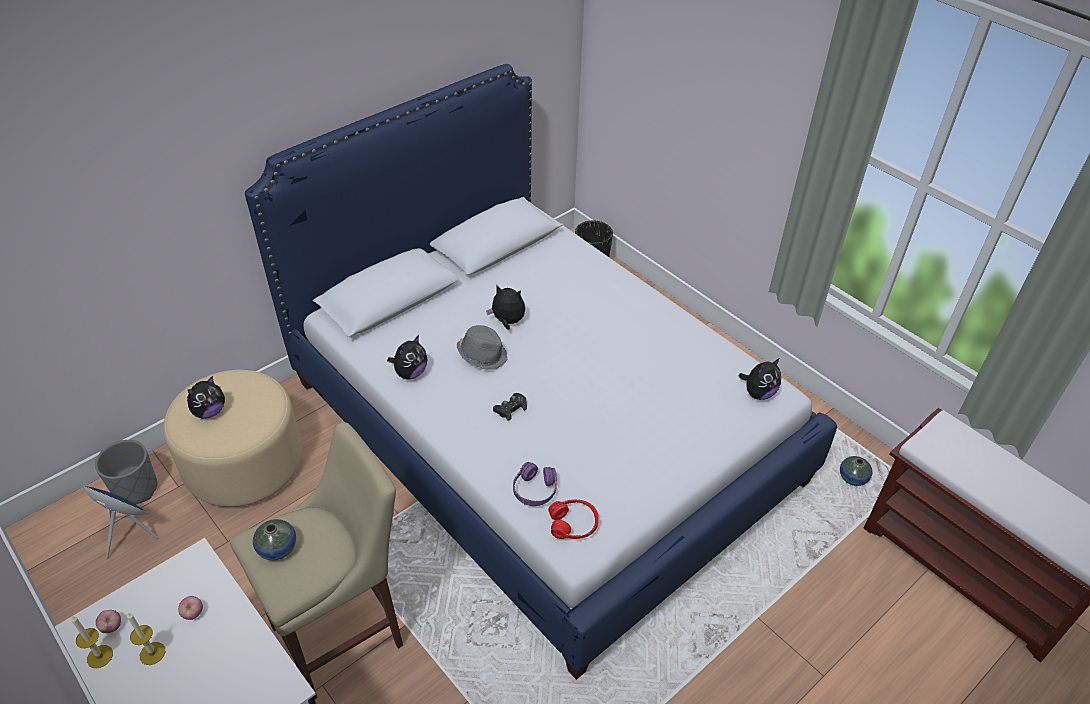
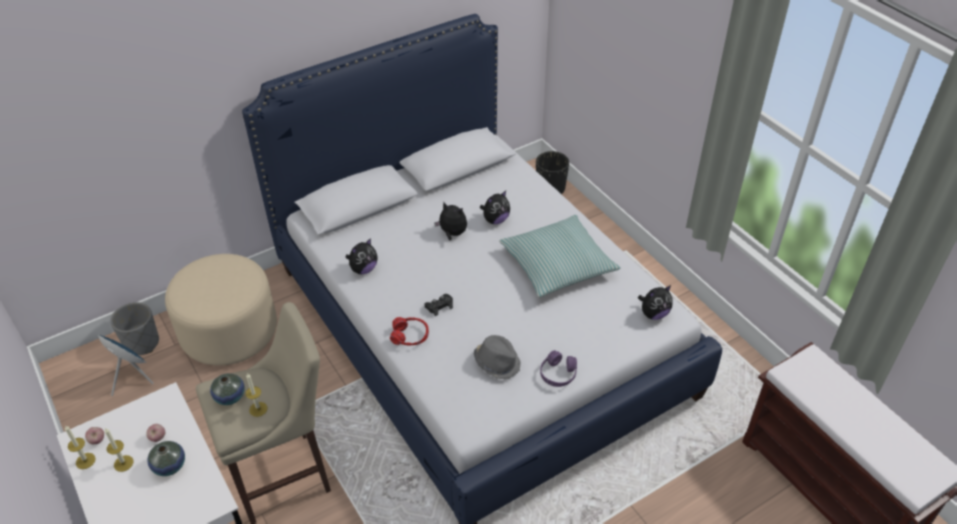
camera: 10 degrees right, 0 degrees up
plush toy [187,376,225,419] -> plush toy moved to [480,191,510,224]
grey hat [457,325,507,370] -> grey hat moved to [474,335,521,379]
purple headphones [513,462,557,506] -> purple headphones moved to [540,350,577,387]
red headphones [548,499,599,539] -> red headphones moved to [390,317,429,346]
vase [840,456,872,486] -> vase moved to [147,441,185,476]
none -> candle [246,373,268,417]
none -> pillow [499,215,621,297]

